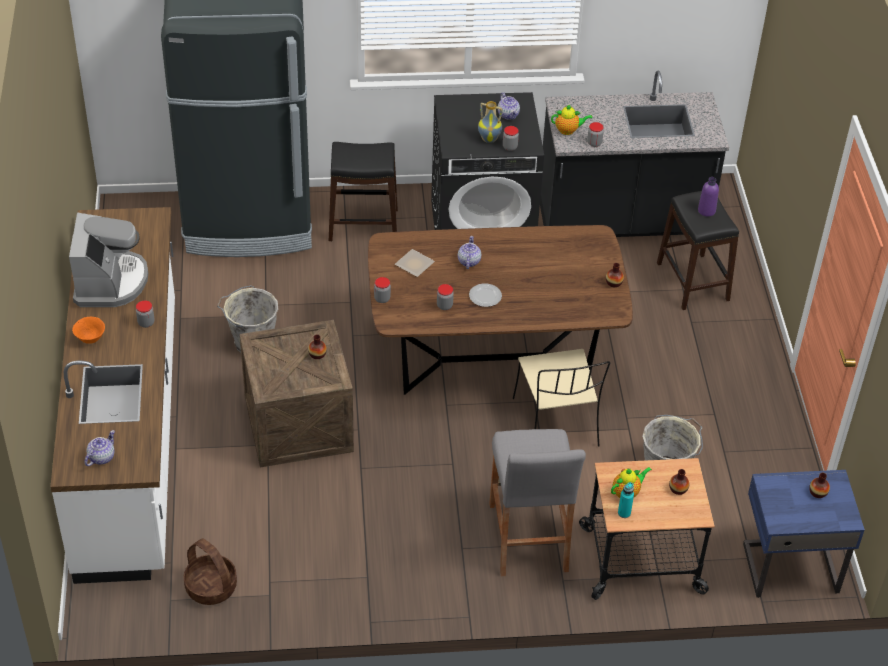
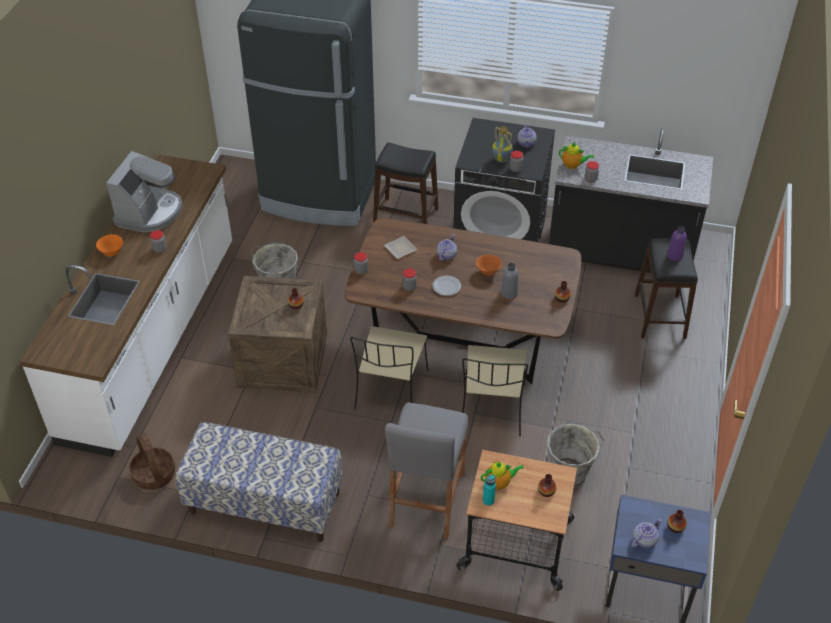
camera: 20 degrees right, 0 degrees up
teapot [85,430,115,466] -> teapot moved to [631,518,662,548]
none -> bench [175,422,343,542]
none -> beige chair [350,326,428,410]
none -> orange bowl [476,254,502,276]
none -> grey bottle [501,263,519,299]

